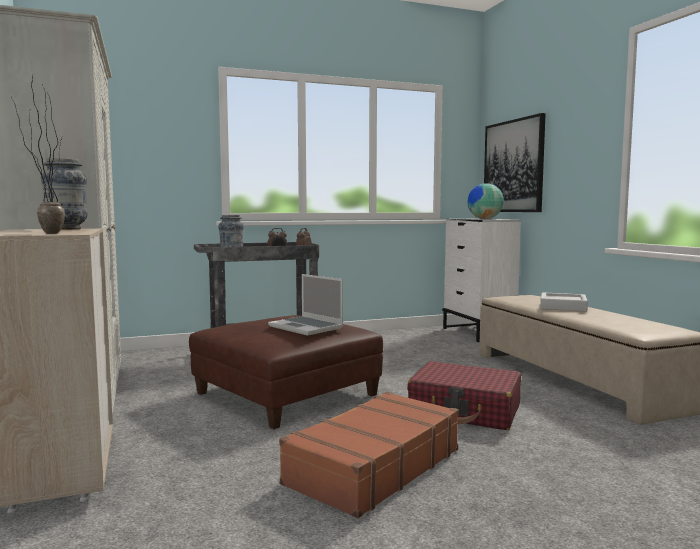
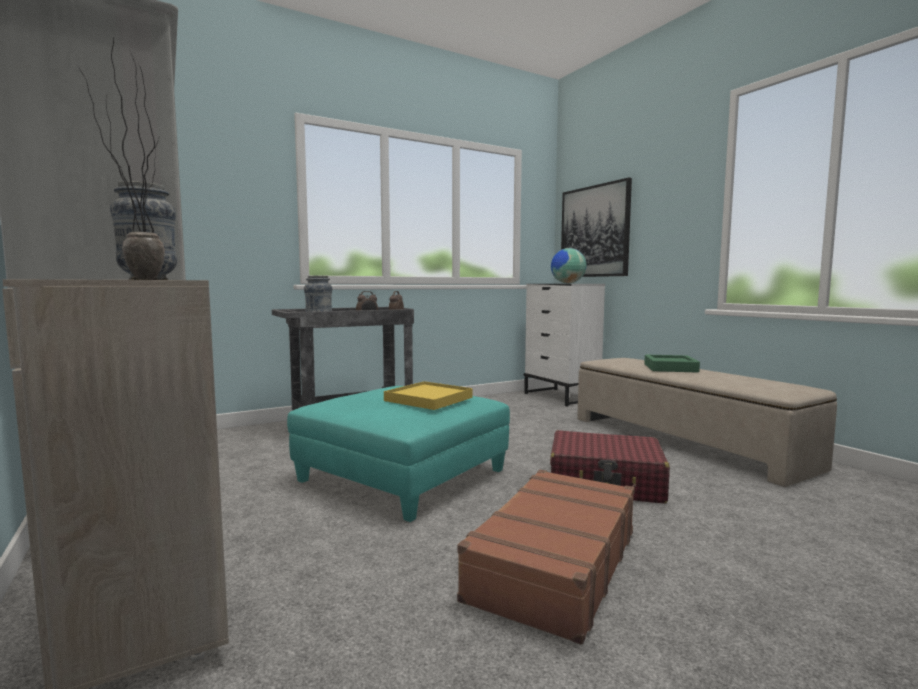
camera: 10 degrees left, 0 degrees up
brown ottoman [189,315,383,429] -> turquoise ottoman [287,386,510,522]
laptop [268,274,343,336] -> yellow tray [384,381,473,410]
grey tray [540,292,588,312] -> green tray [644,355,700,373]

